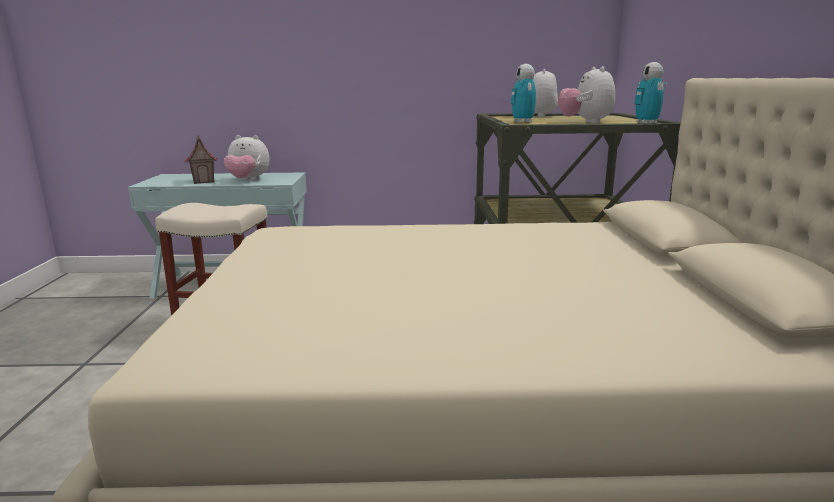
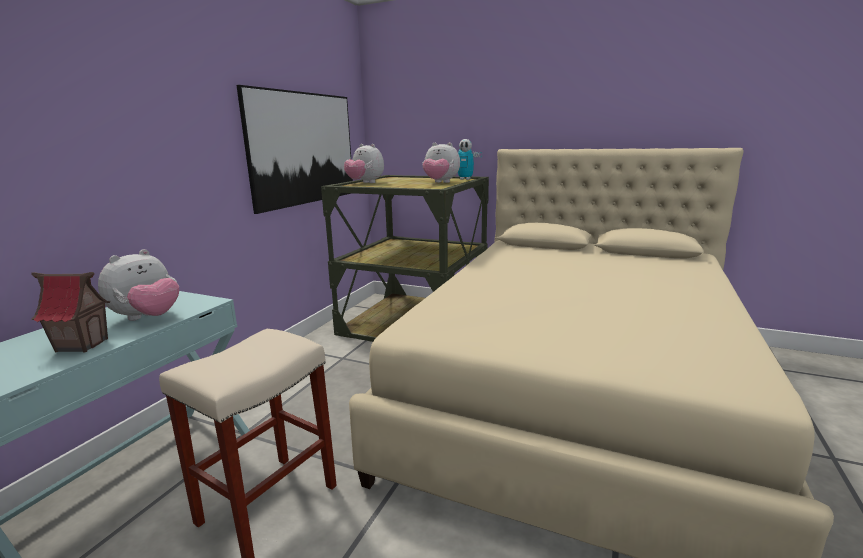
camera: 65 degrees left, 0 degrees up
toy robot [511,64,536,123] -> none
none -> picture [236,85,353,214]

